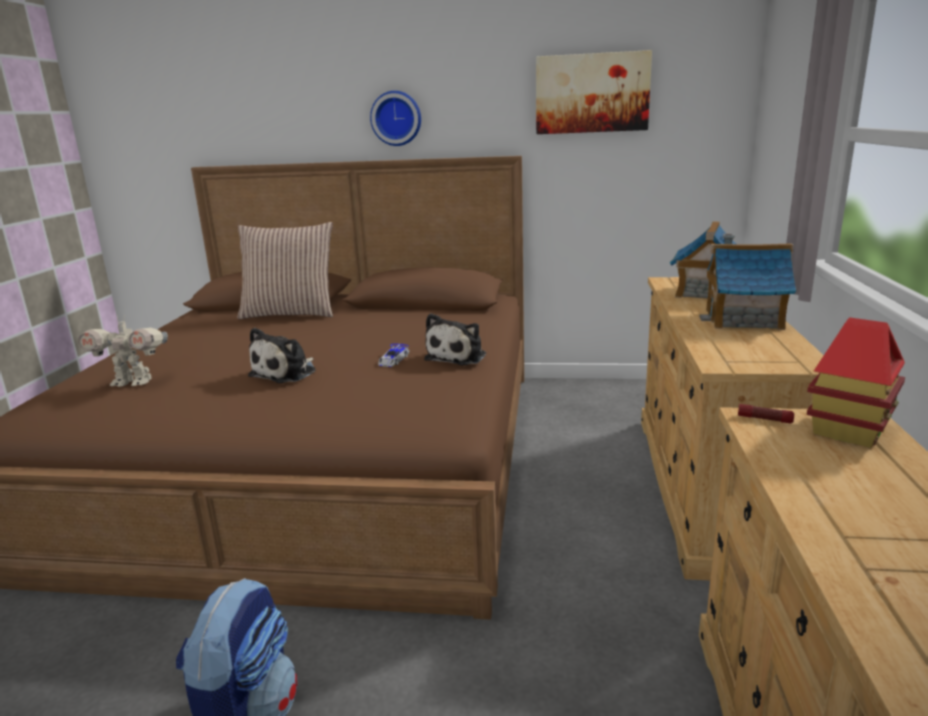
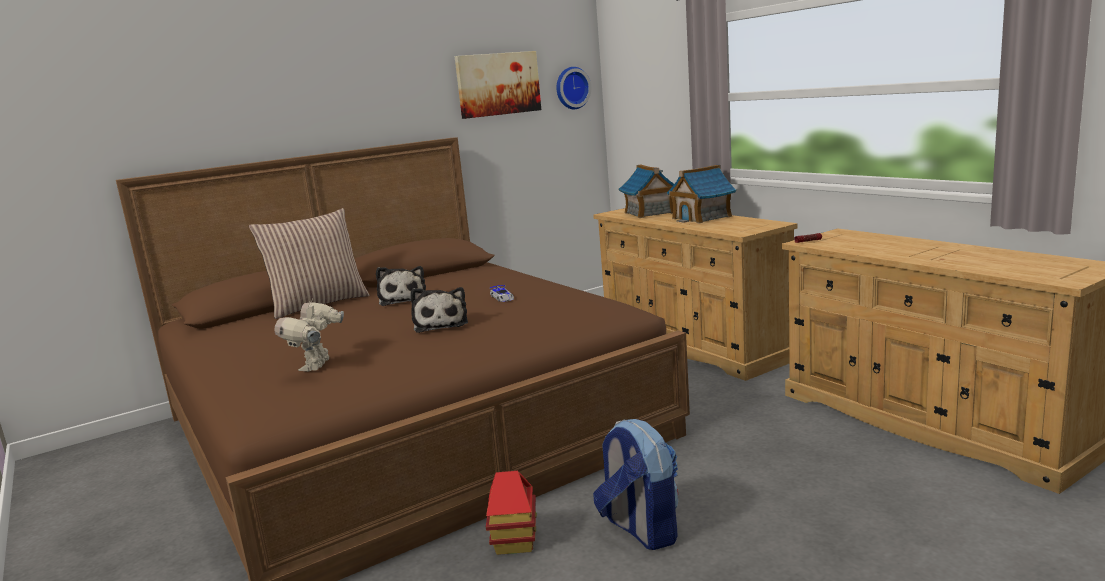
camera: 40 degrees left, 5 degrees down
toy robot [78,315,168,387] -> toy robot turned 135 degrees clockwise [274,298,344,372]
wall clock [370,91,421,146] -> wall clock moved to [557,67,591,109]
plush toy [424,313,486,365] -> plush toy moved to [376,266,426,306]
toy house [807,317,905,448] -> toy house moved to [486,471,537,555]

